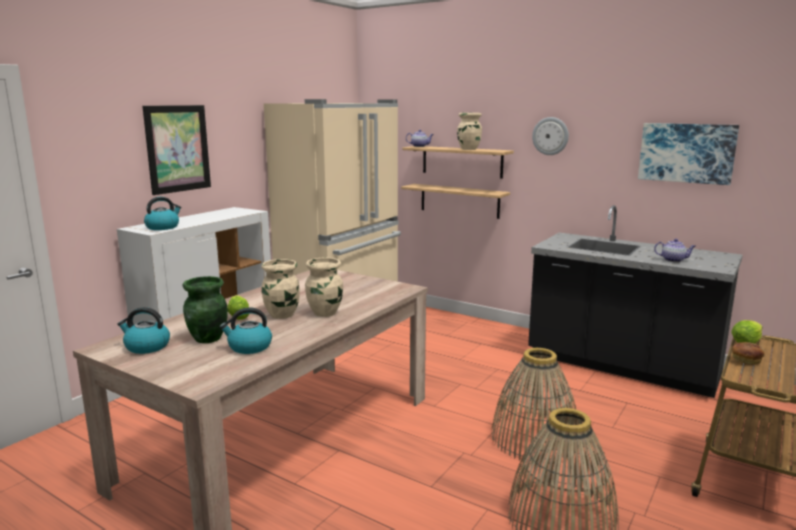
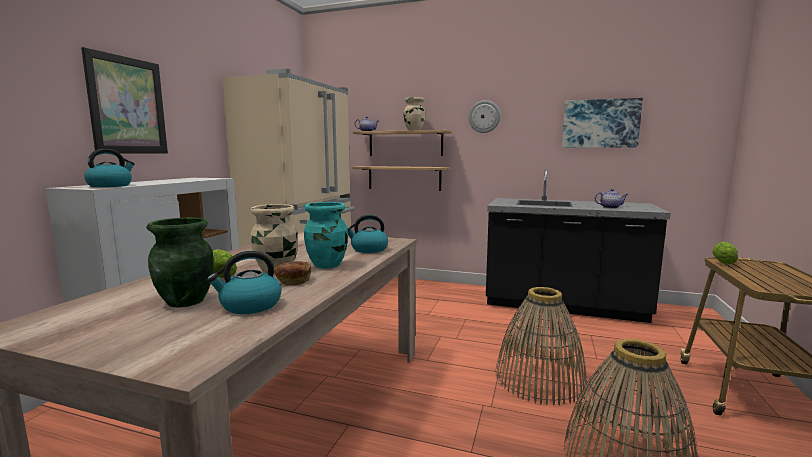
camera: 15 degrees left, 5 degrees down
kettle [117,307,170,354] -> kettle moved to [347,215,388,253]
beige vase [305,257,343,317] -> turquoise vase [304,202,348,269]
bread [732,342,765,365] -> bread moved to [274,261,311,285]

